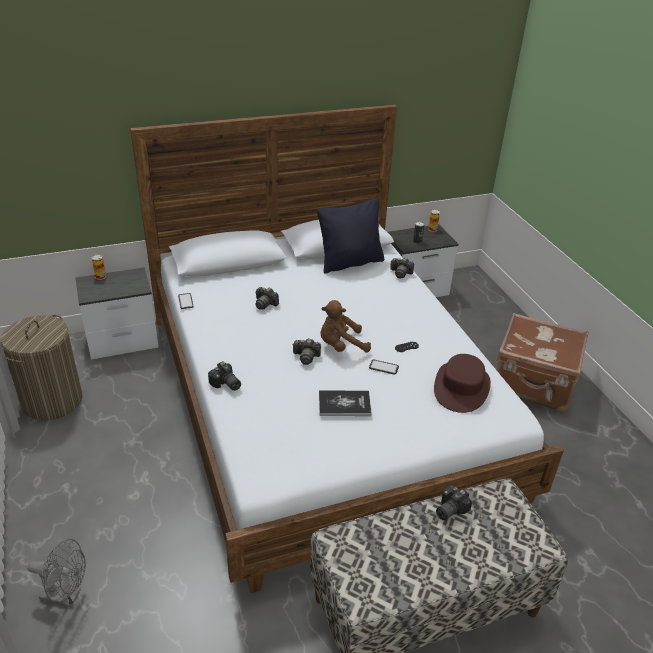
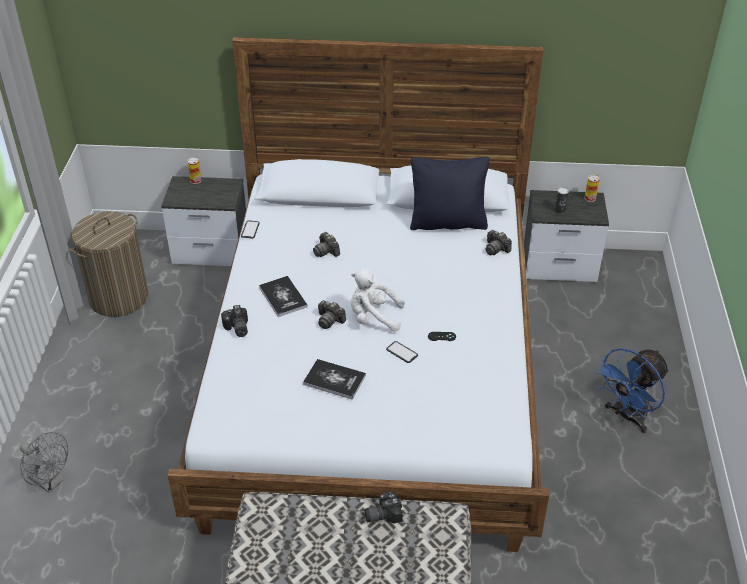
camera: 25 degrees right, 5 degrees up
brown plush toy [320,300,371,352] -> white plush toy [351,268,405,332]
brown hat [434,354,491,413] -> none
brown suitcase [497,313,589,413] -> blue fan [595,348,670,433]
none -> book [259,276,308,317]

